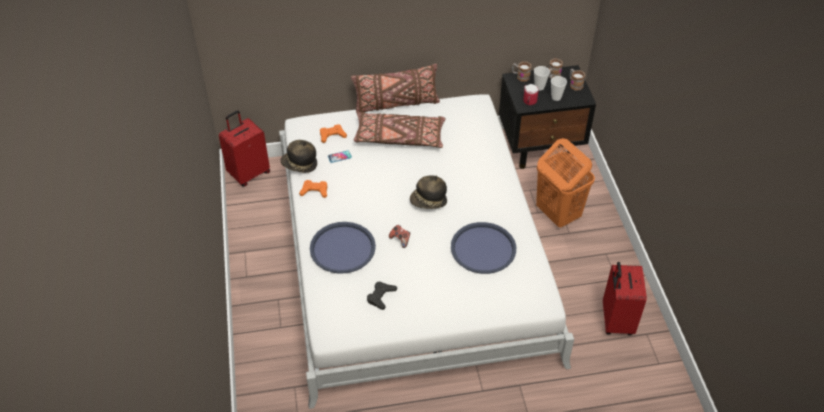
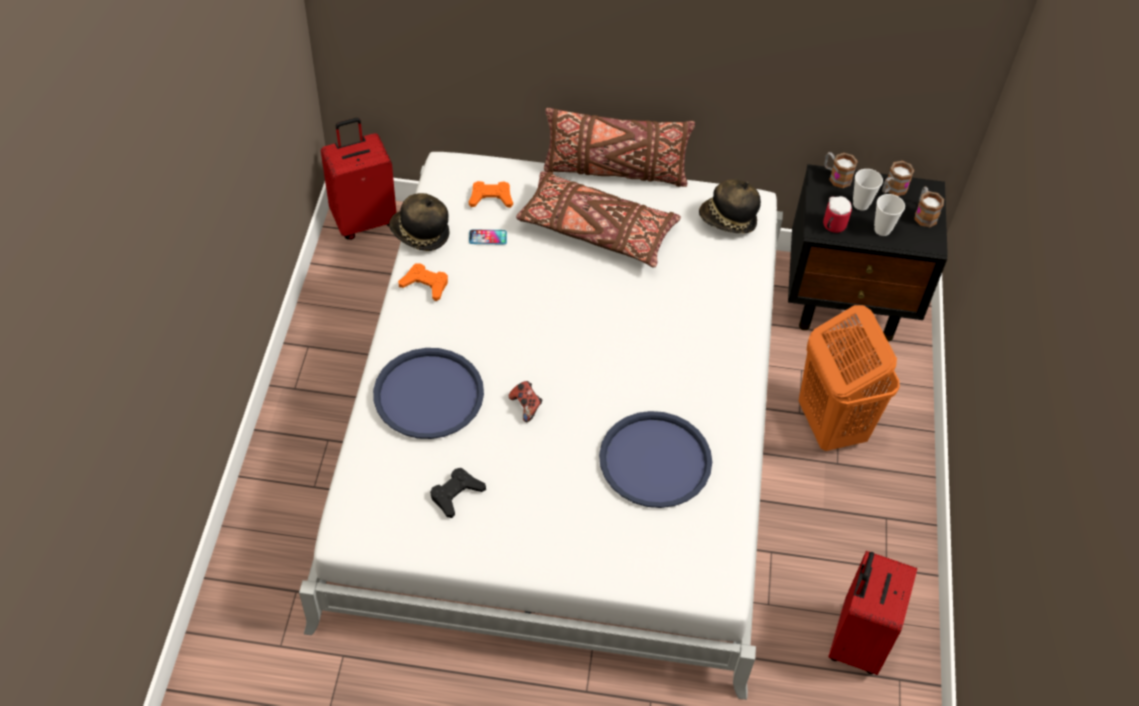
camera: 15 degrees right, 5 degrees up
hat [410,175,447,209] -> hat moved to [699,179,761,234]

